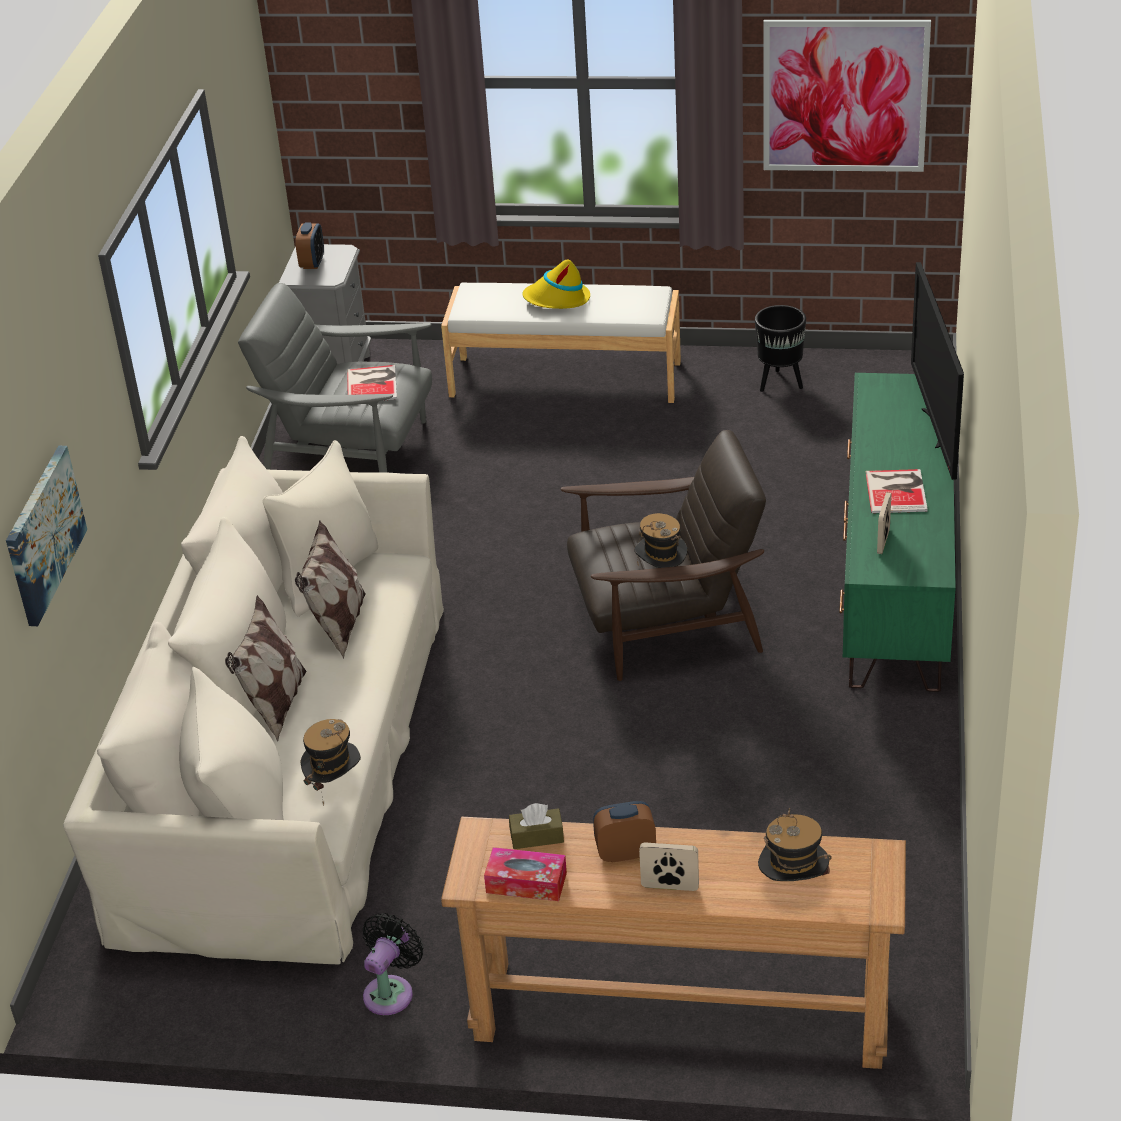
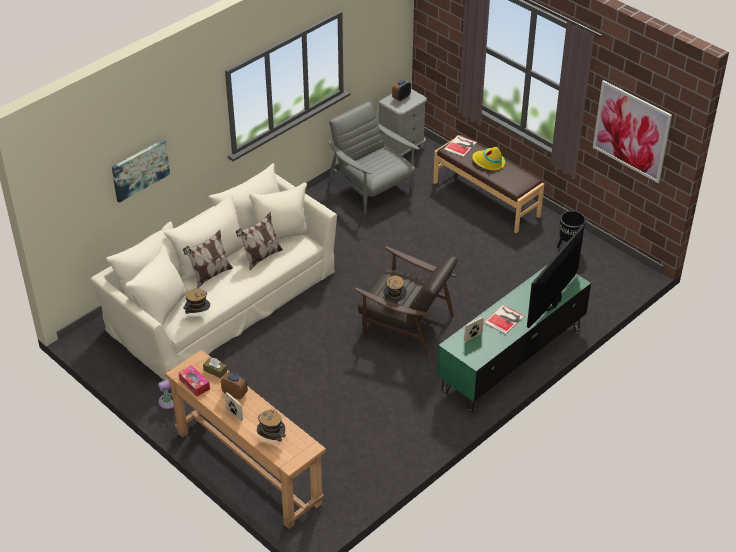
camera: 35 degrees right, 5 degrees up
book [347,365,397,401] -> book moved to [444,135,477,157]
white bench [441,283,681,403] -> brown bench [433,135,544,233]

